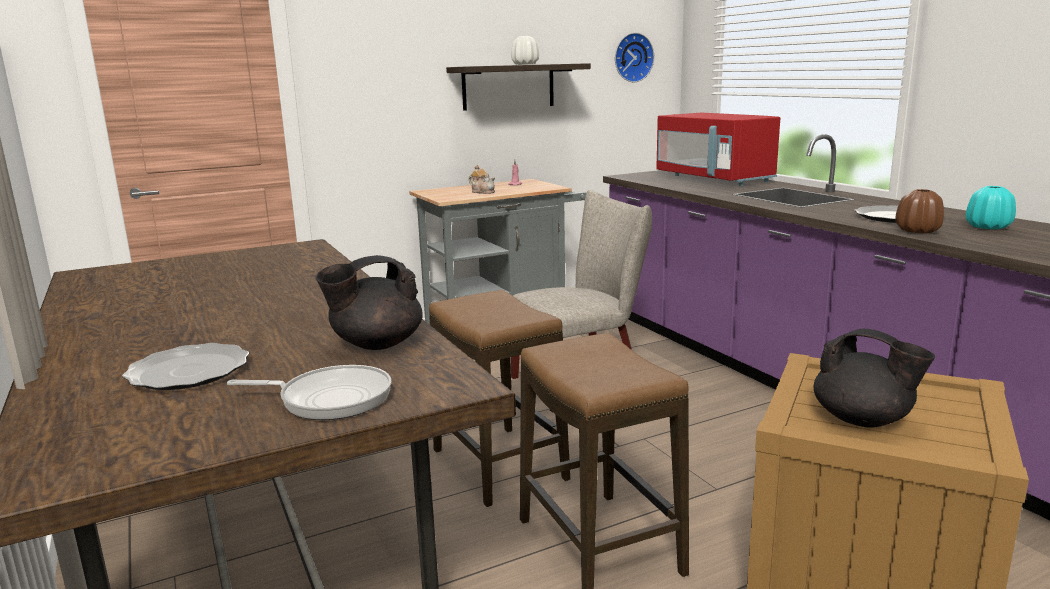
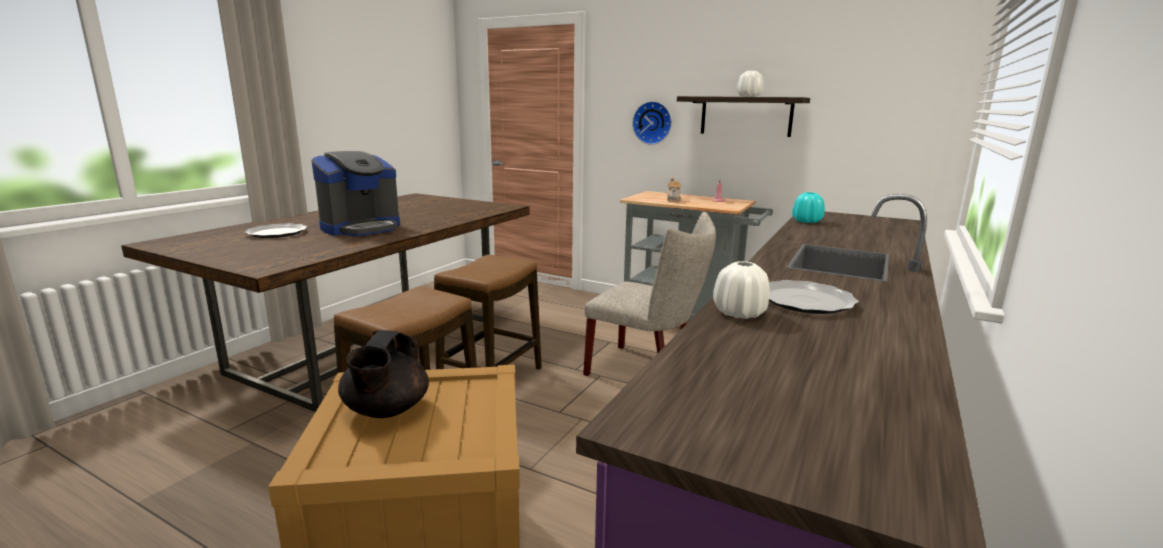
camera: 55 degrees right, 0 degrees up
frying pan [227,365,392,420] -> none
black teapot [316,255,422,350] -> none
wall clock [615,33,654,82] -> wall clock moved to [632,101,672,145]
red microwave [656,113,780,186] -> none
brown vase [895,189,944,233] -> white vase [713,261,769,319]
turquoise vase [966,186,1016,229] -> turquoise vase moved to [792,192,825,223]
none -> coffee machine [312,151,400,236]

